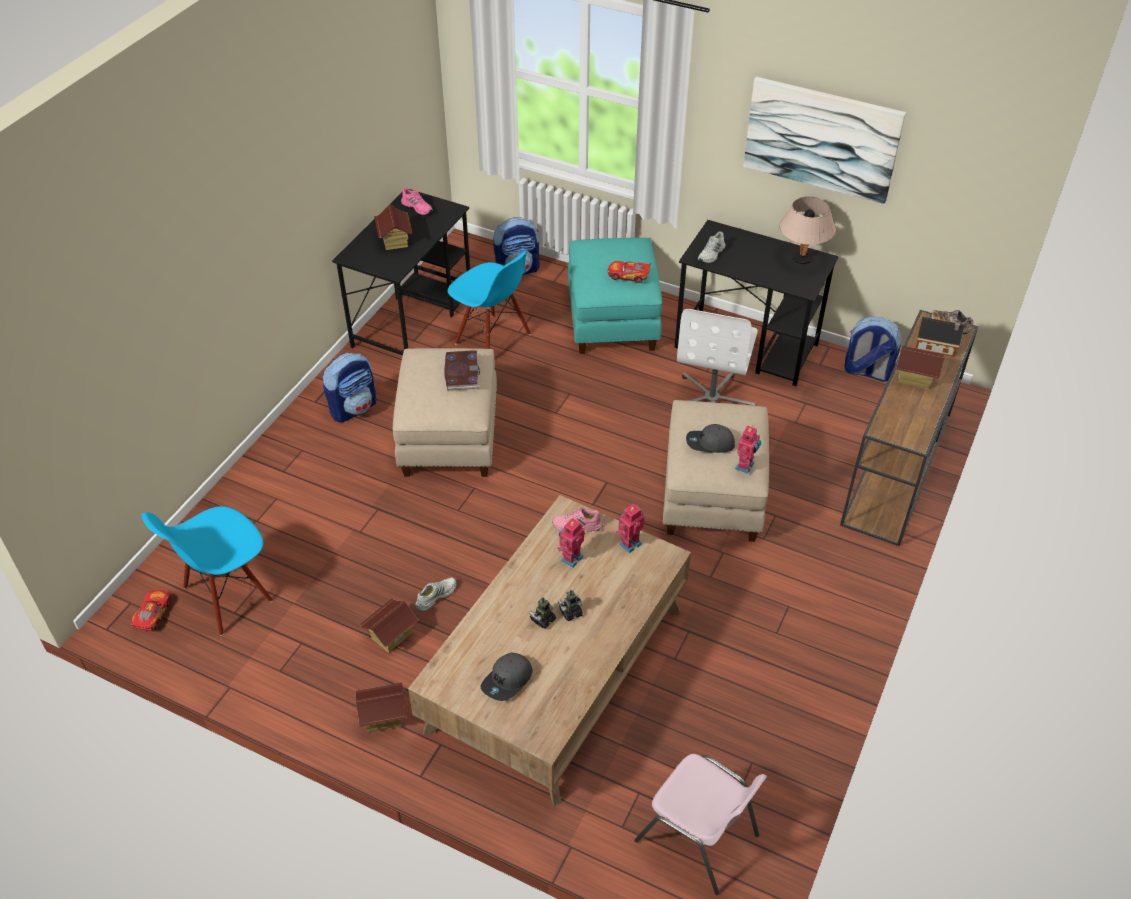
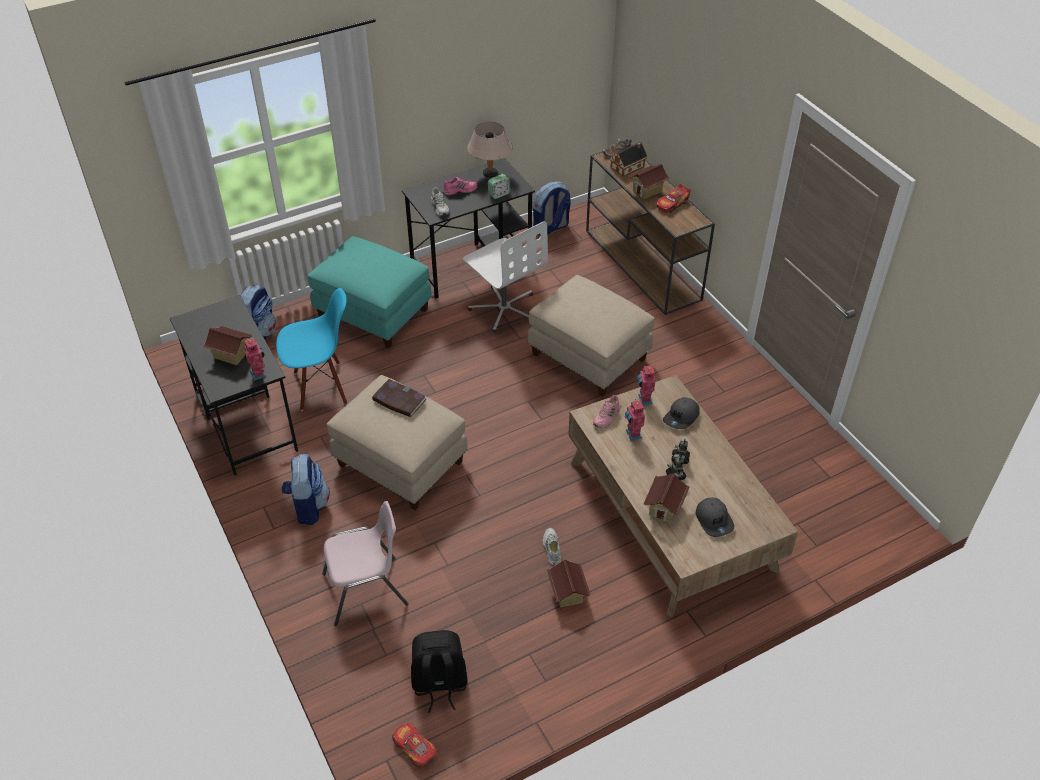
camera: 55 degrees left, 0 degrees up
blue chair [142,506,273,636] -> black backpack [411,630,468,713]
toy house [356,683,407,732] -> toy house moved to [644,473,690,522]
pink shoe [401,187,433,215] -> pink shoe moved to [442,177,478,195]
toy car [608,261,651,283] -> toy car moved to [656,184,691,213]
pink chair [635,754,767,895] -> pink chair moved to [322,501,409,627]
grey cap [686,424,735,453] -> grey cap moved to [663,397,700,429]
toy robot [735,425,761,474] -> toy robot moved to [245,337,266,381]
picture [743,77,906,204] -> none
none -> alarm clock [488,174,510,199]

